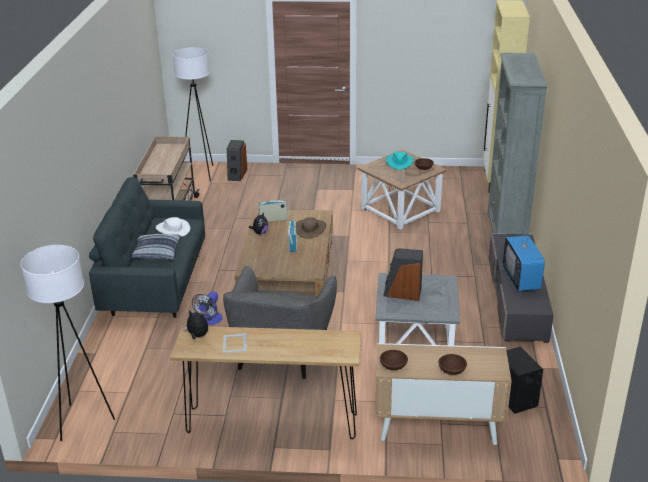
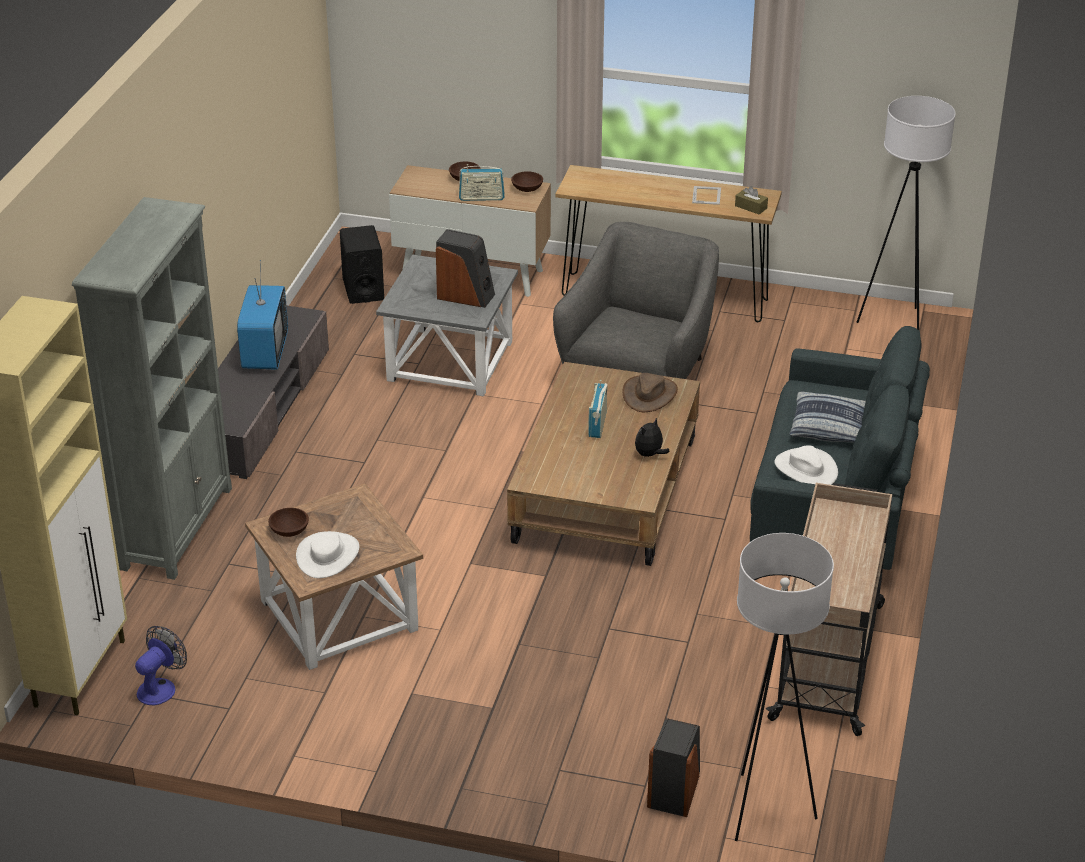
camera: 170 degrees left, 5 degrees up
plush toy [183,310,208,339] -> brown tissue box [735,186,768,214]
fan [192,292,223,325] -> fan moved to [135,626,187,705]
radio [259,197,288,222] -> radio moved to [459,164,504,201]
brown hat [296,217,326,239] -> brown hat moved to [622,373,678,412]
turquoise hat [386,152,414,170] -> white hat [296,531,359,578]

